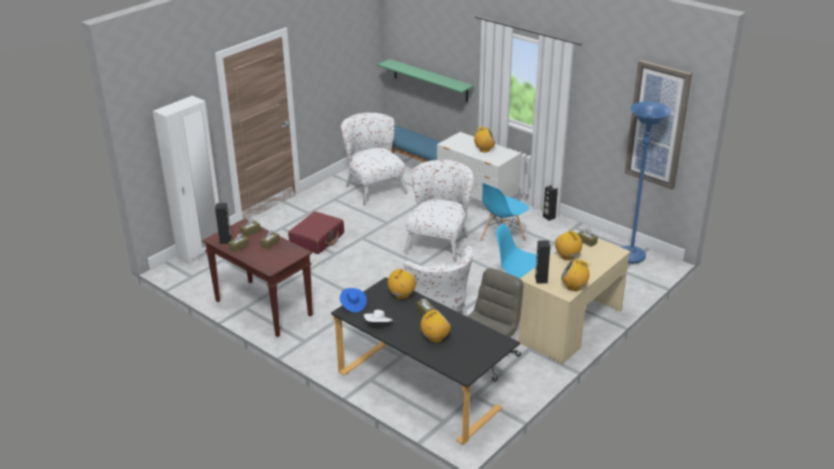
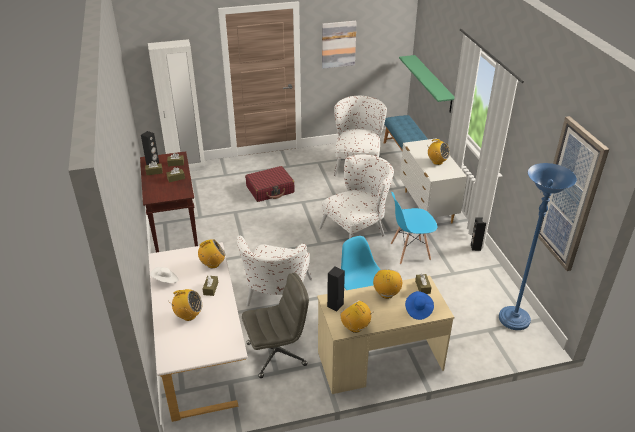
camera: 35 degrees right, 5 degrees up
black desk [331,277,520,445] -> white desk [149,242,248,422]
blue hat [340,288,367,313] -> blue hat moved to [405,291,434,320]
none -> picture [322,21,357,69]

